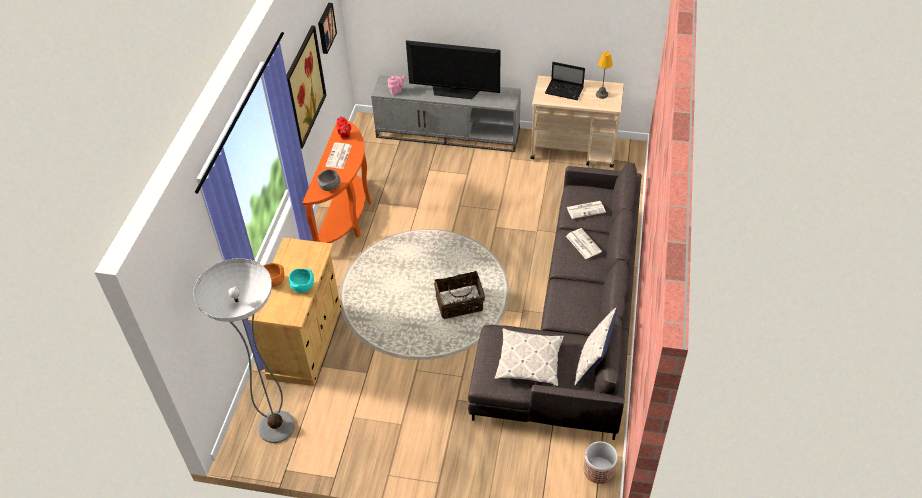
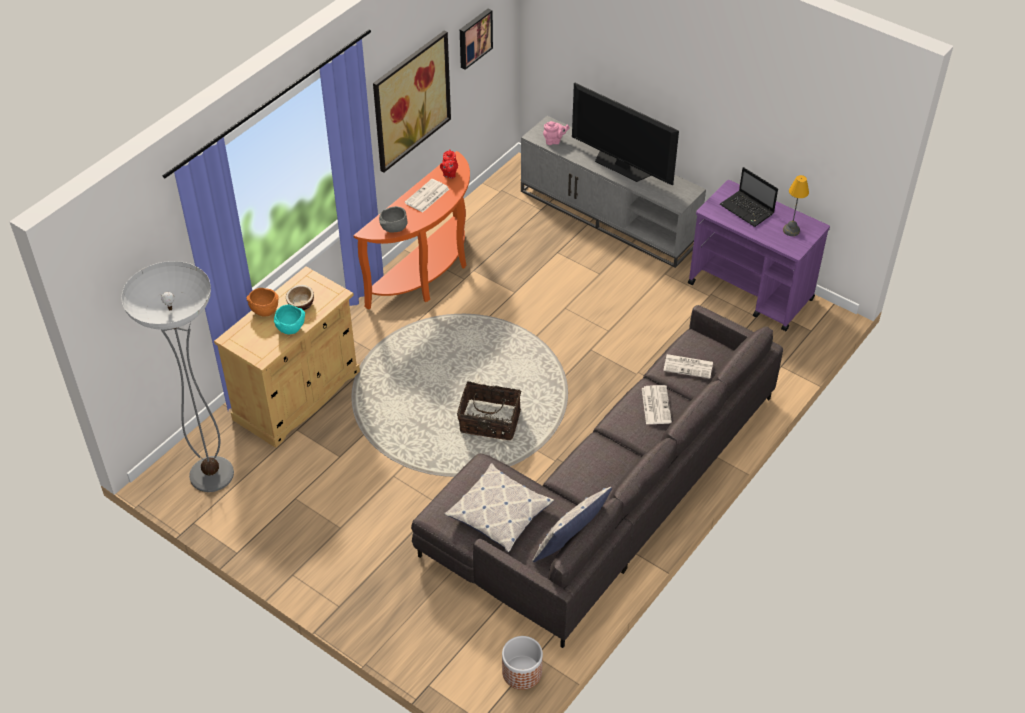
camera: 25 degrees right, 0 degrees up
beige cart [530,76,624,167] -> purple cart [688,180,830,332]
none -> bowl [286,285,314,310]

